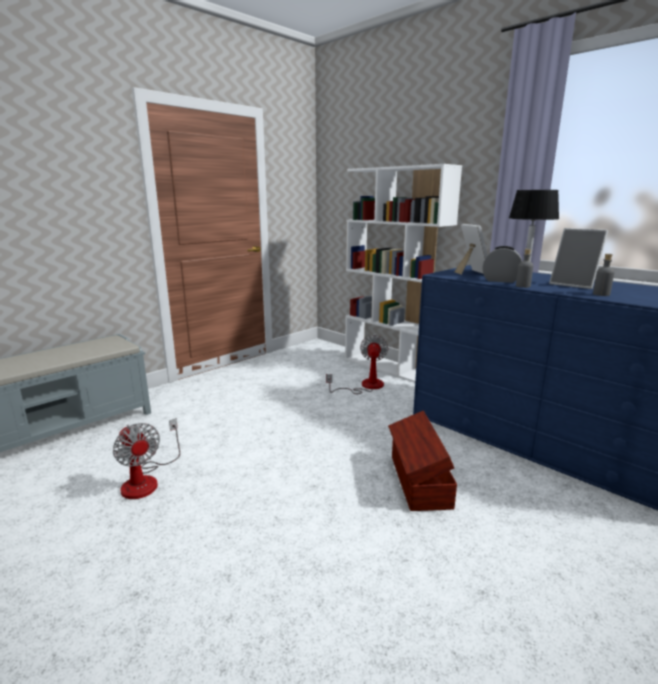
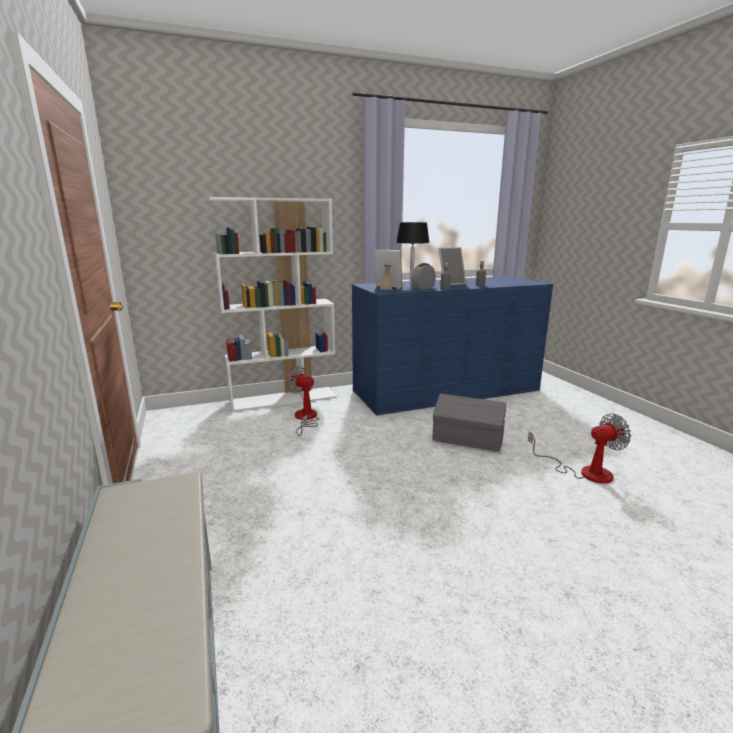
camera: 65 degrees left, 0 degrees up
fan [113,418,180,499] -> fan moved to [528,413,631,484]
brown storage box [388,411,457,511] -> grey storage box [432,394,506,452]

